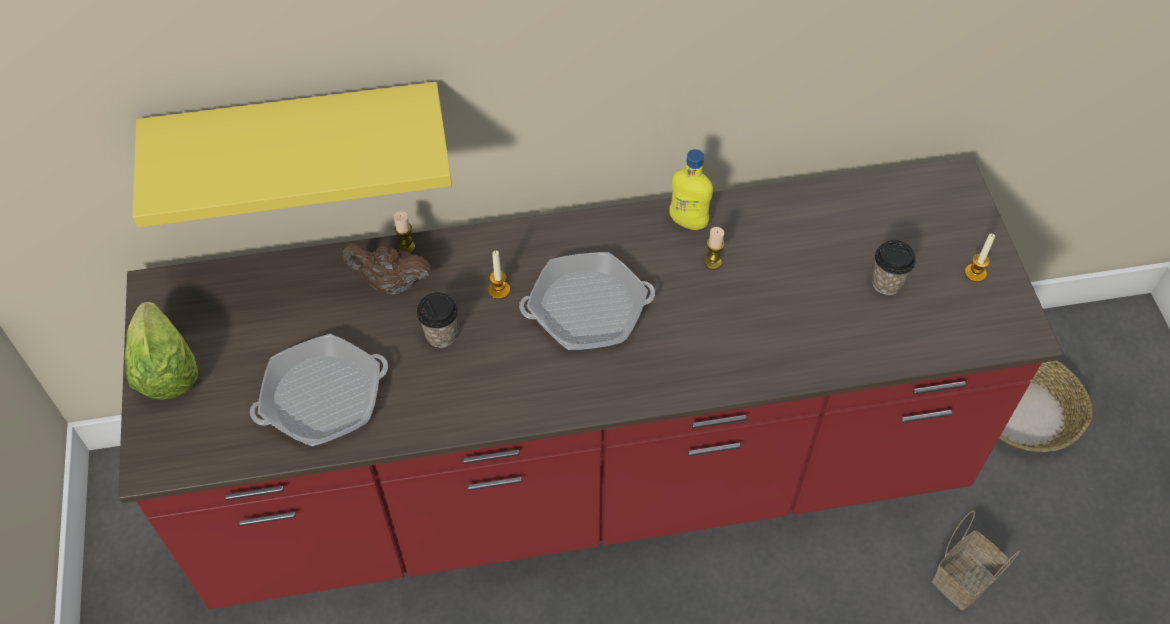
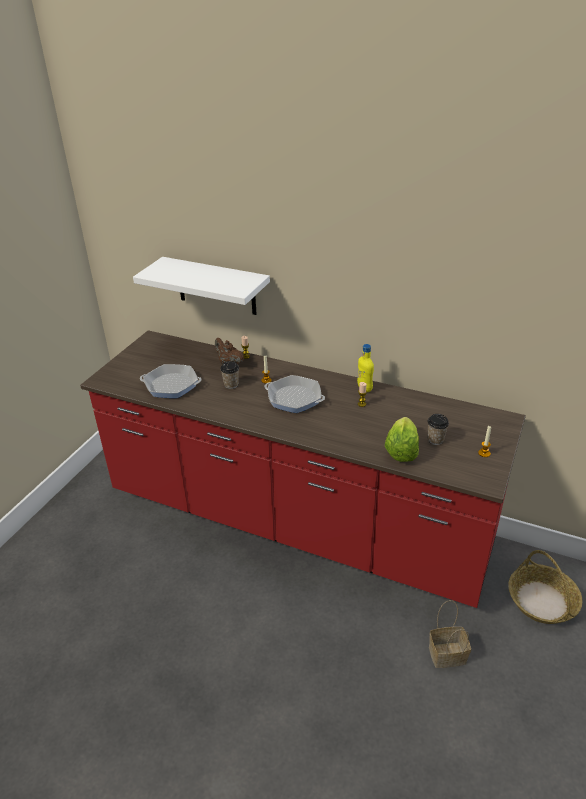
camera: 35 degrees right, 20 degrees down
lettuce [125,302,198,400] -> lettuce moved to [385,417,419,462]
yellow shelf [133,82,452,228] -> white shelf [133,257,270,315]

